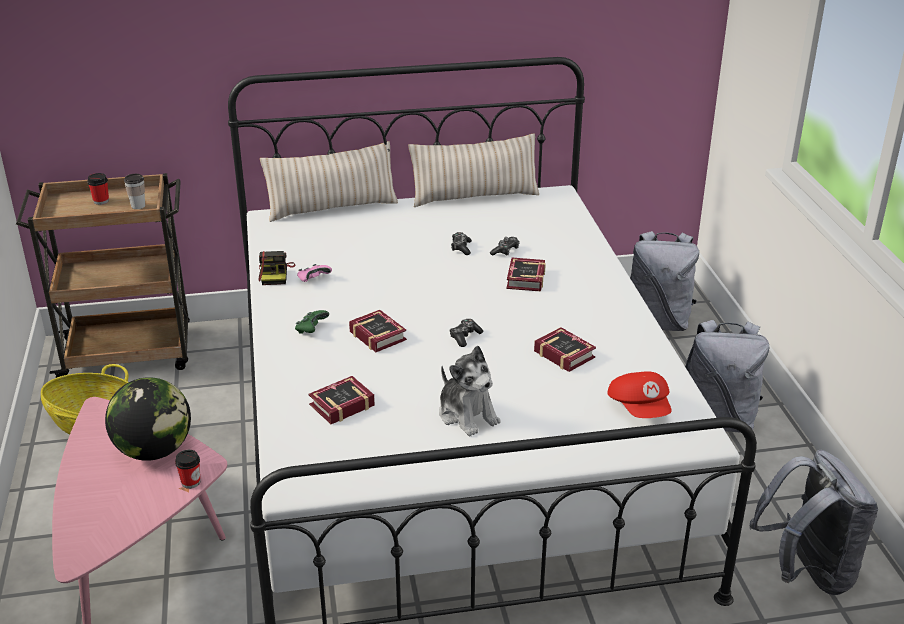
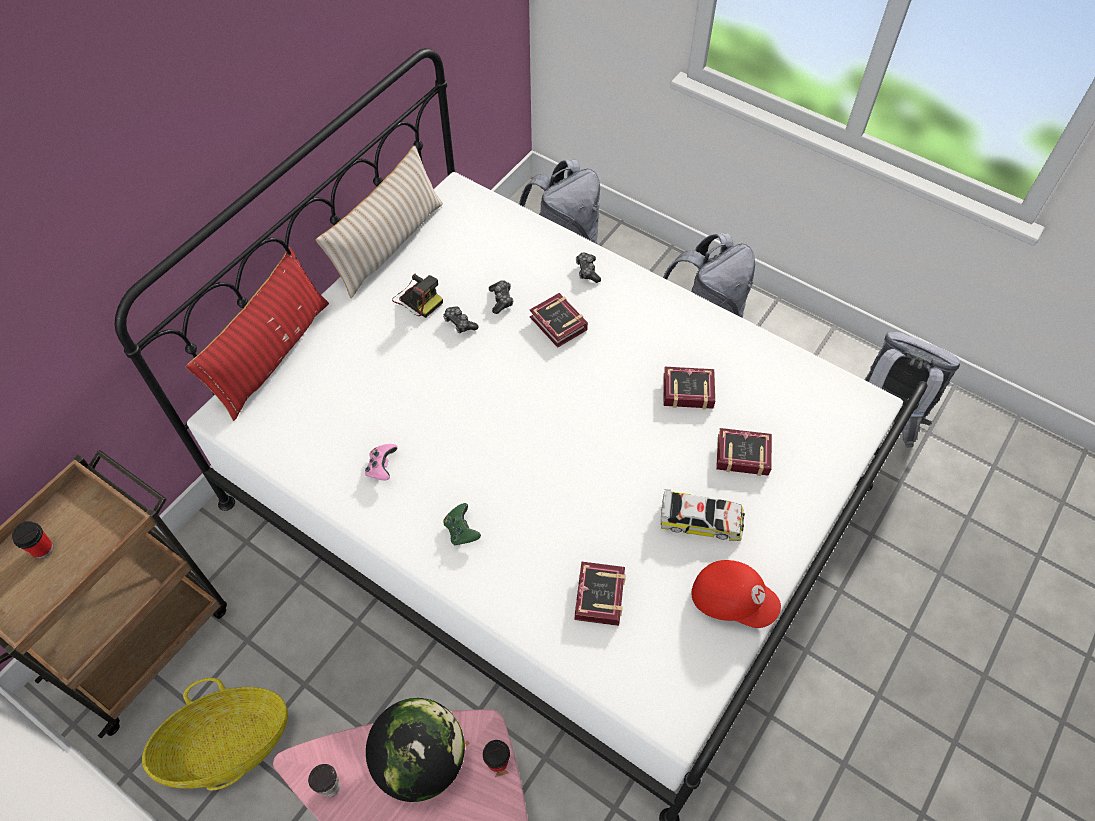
camera: 45 degrees left, 25 degrees up
cup [124,174,145,209] -> cup moved to [308,764,340,797]
camera [259,251,295,285] -> camera moved to [392,273,443,318]
beige pillow [260,141,398,222] -> red pillow [186,247,329,421]
book [349,310,407,352] -> book moved to [716,428,772,476]
plush toy [439,345,501,436] -> toy car [660,489,745,541]
game controller [450,319,483,347] -> game controller moved to [576,253,601,283]
red cap [607,371,672,418] -> red cap moved to [692,560,781,628]

